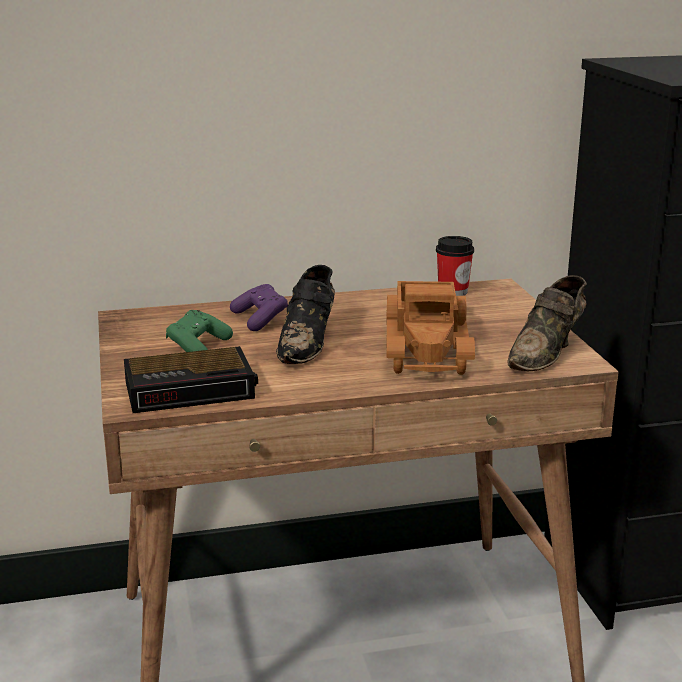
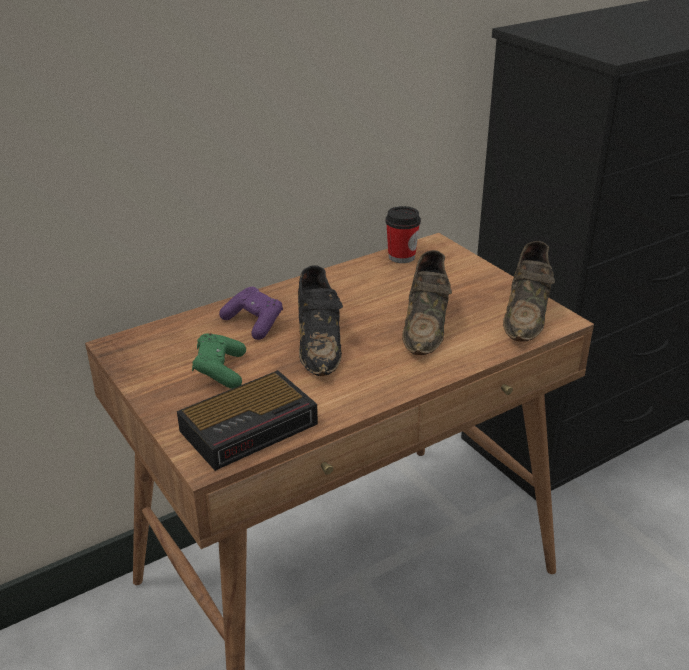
camera: 20 degrees left, 10 degrees up
toy truck [386,281,475,375] -> brown shoe [402,250,452,355]

